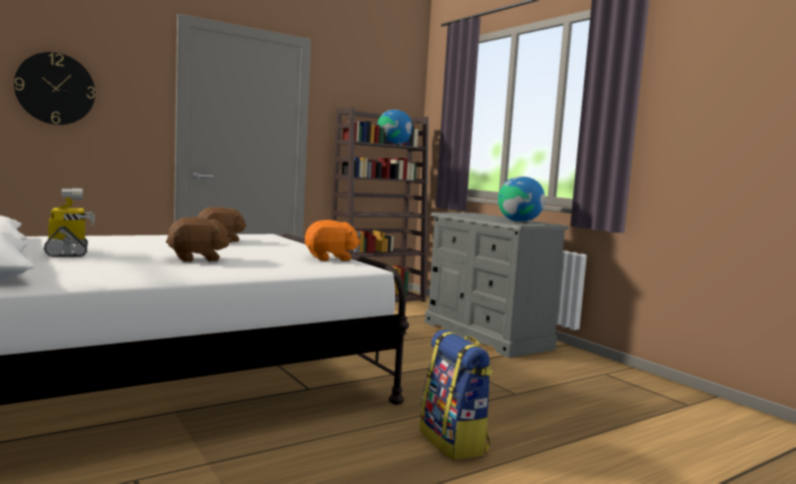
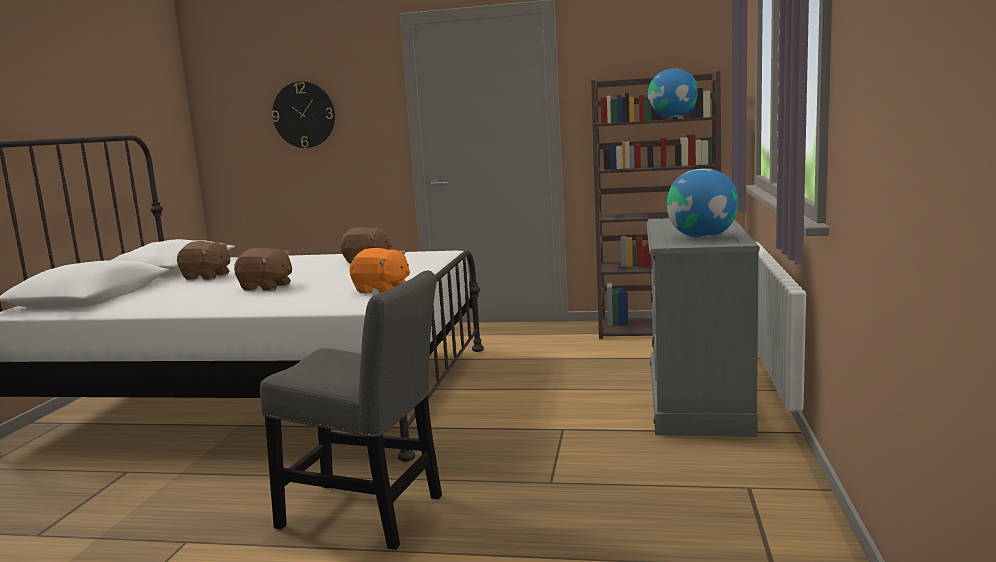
camera: 45 degrees right, 5 degrees up
toy robot [44,188,95,257] -> brown plush toy [177,241,230,280]
backpack [420,330,493,460] -> grey chair [260,270,442,550]

